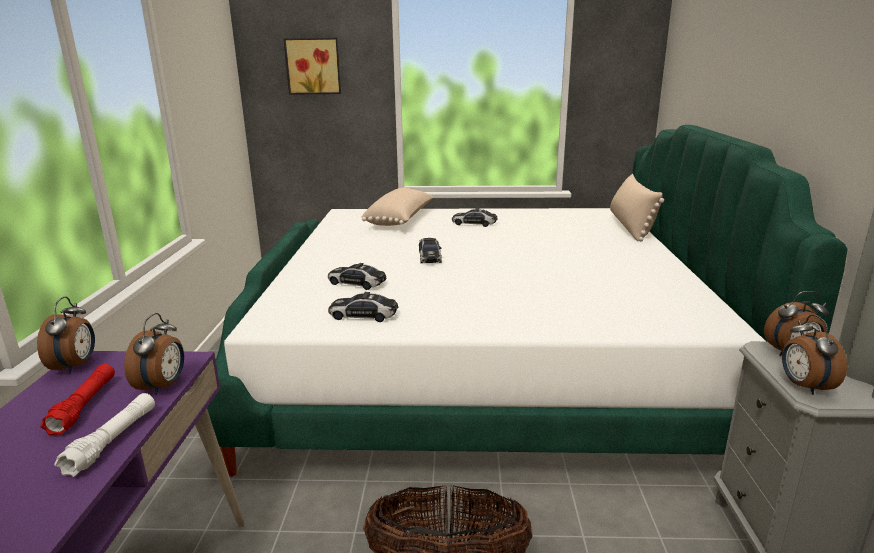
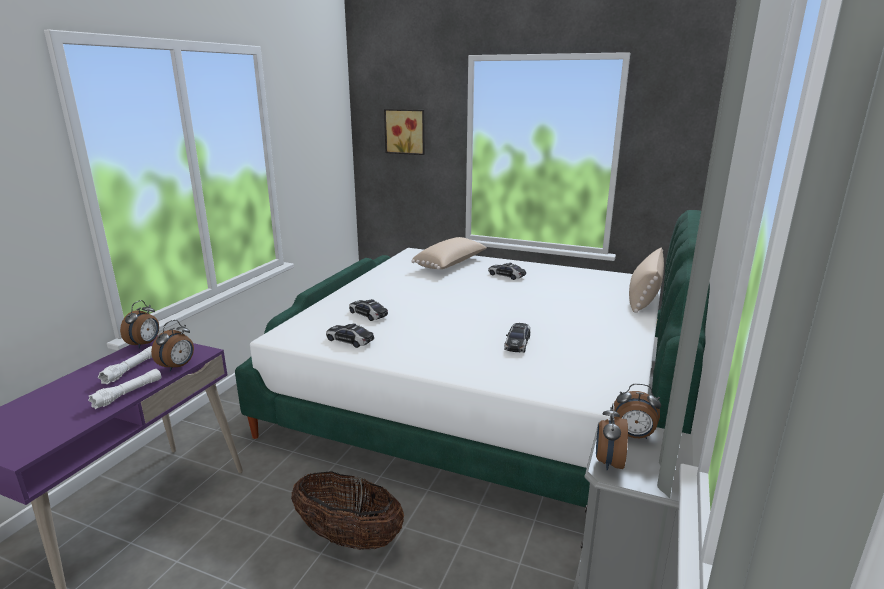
camera: 20 degrees right, 0 degrees up
red flashlight [40,364,115,436] -> white flashlight [98,346,152,384]
toy car [419,238,442,263] -> toy car moved to [504,323,531,353]

